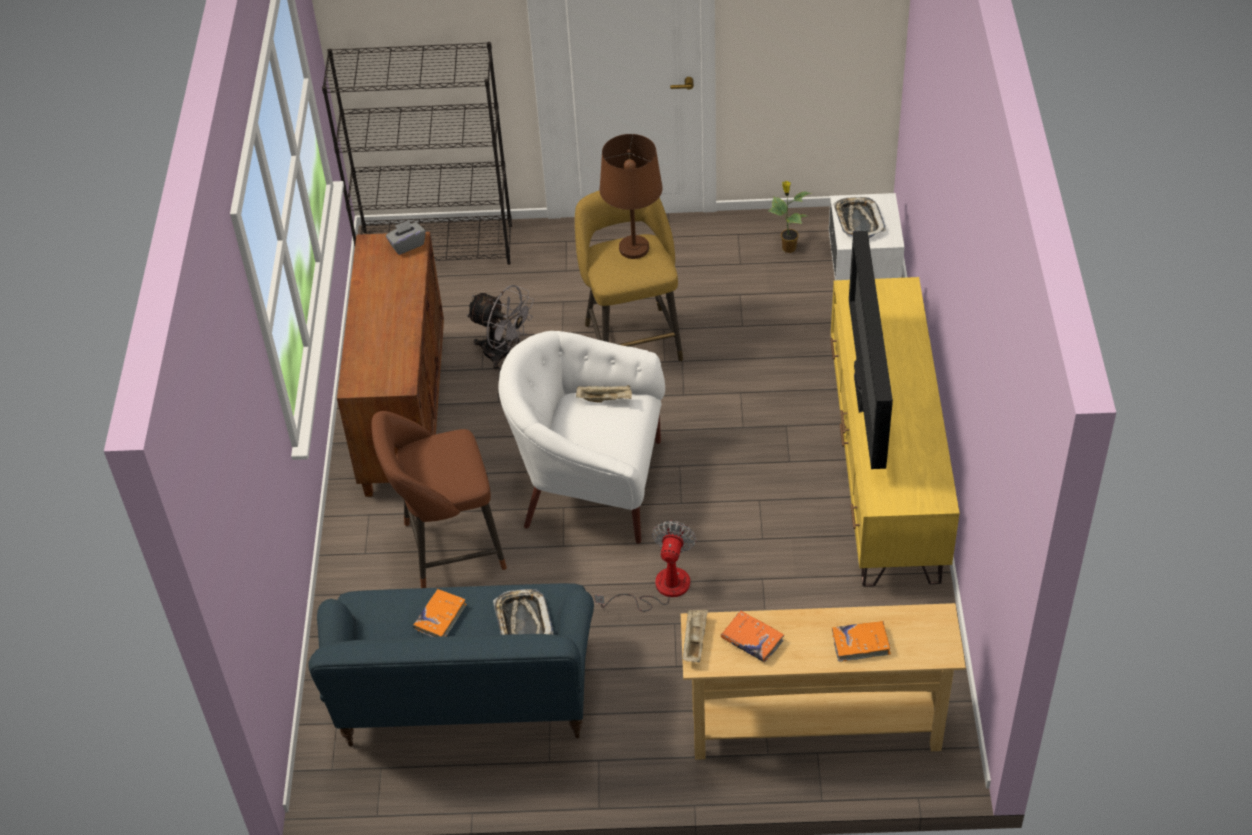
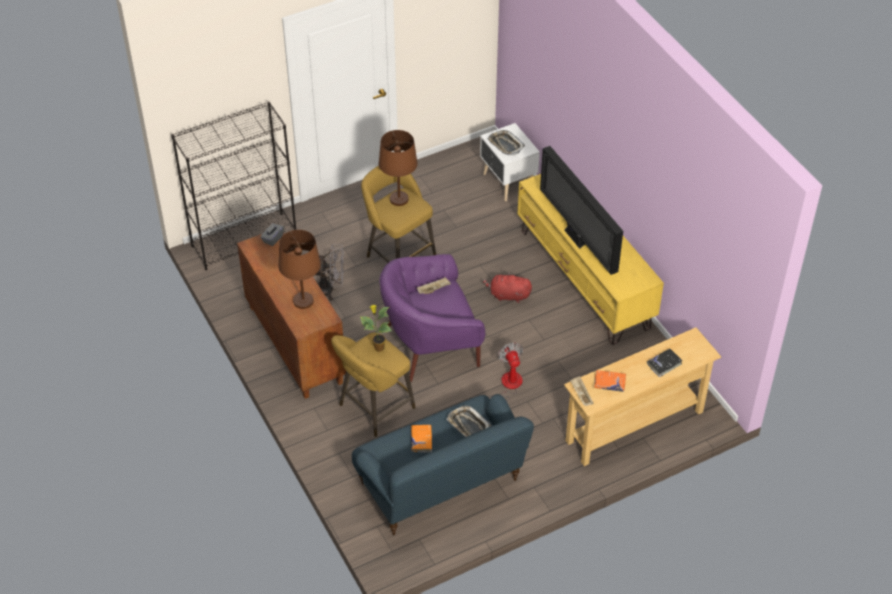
camera: 30 degrees left, 0 degrees up
brown stool [371,411,507,588] -> yellow stool [331,332,416,437]
white armchair [499,331,665,544] -> purple armchair [379,254,485,382]
potted plant [768,181,812,253] -> potted plant moved to [360,305,392,352]
orange book [832,621,891,662] -> black book [647,349,682,377]
none -> brown table lamp [279,230,321,309]
none -> red plush toy [483,272,532,303]

